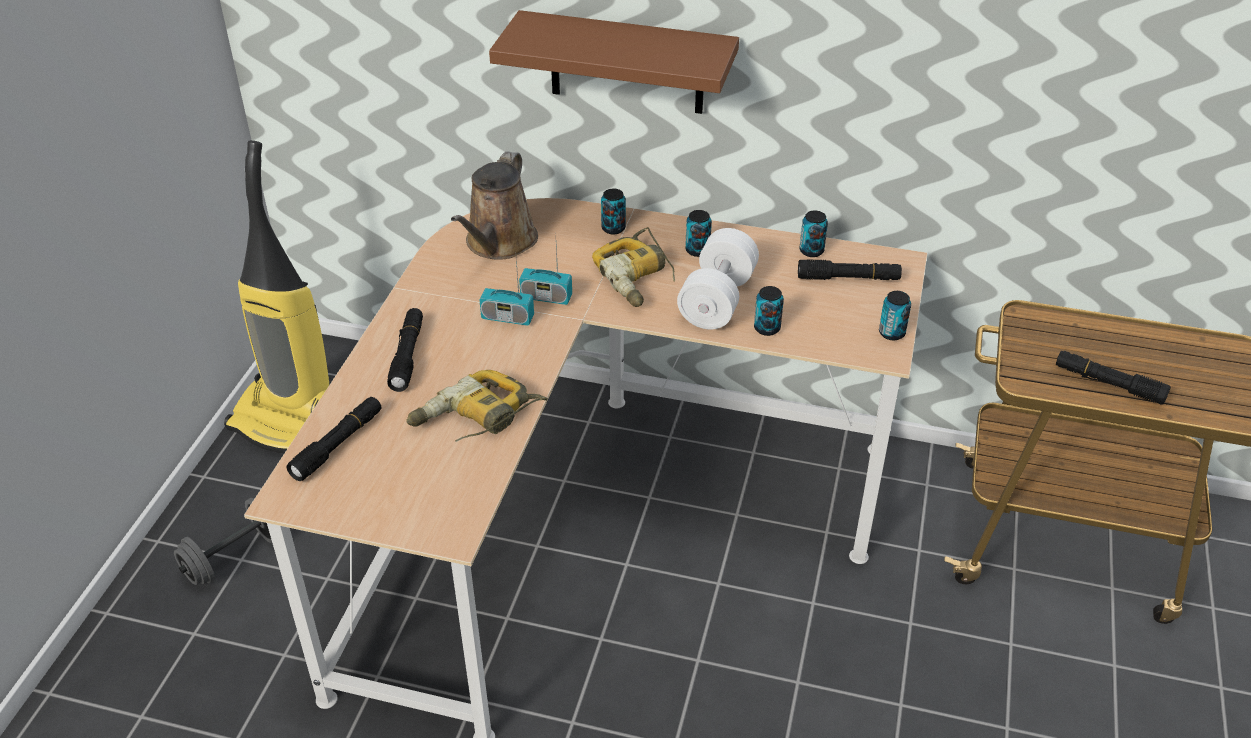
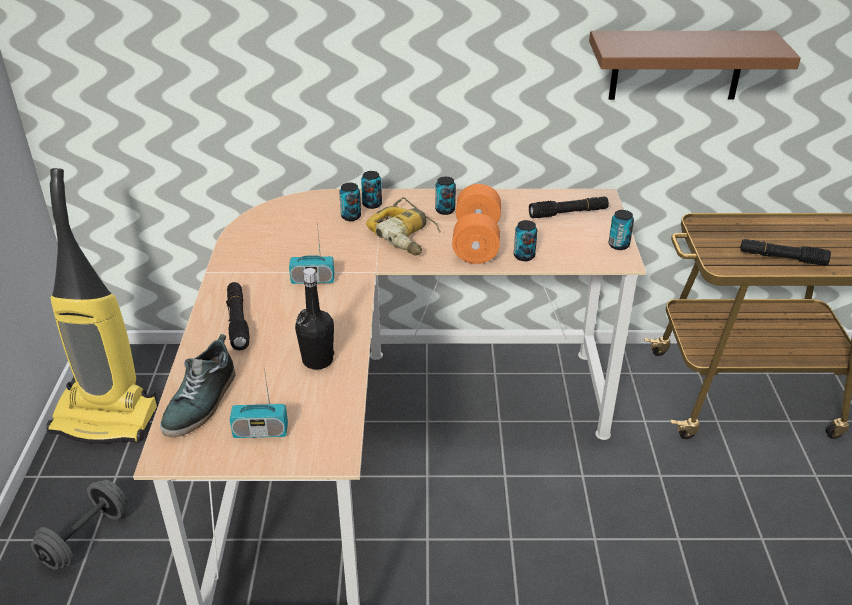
camera: 15 degrees left, 5 degrees down
black flashlight [286,397,382,481] -> shoe [160,334,236,437]
power drill [406,370,548,442] -> black bottle [295,268,334,370]
brown watering can [451,151,538,260] -> none
brown shelf [489,10,739,114] -> brown shelf moved to [589,31,801,100]
radio [519,247,572,305] -> radio moved to [230,368,288,438]
white dumbbell [677,228,759,330] -> orange dumbbell [452,184,501,264]
can [799,210,828,257] -> can moved to [339,183,361,221]

